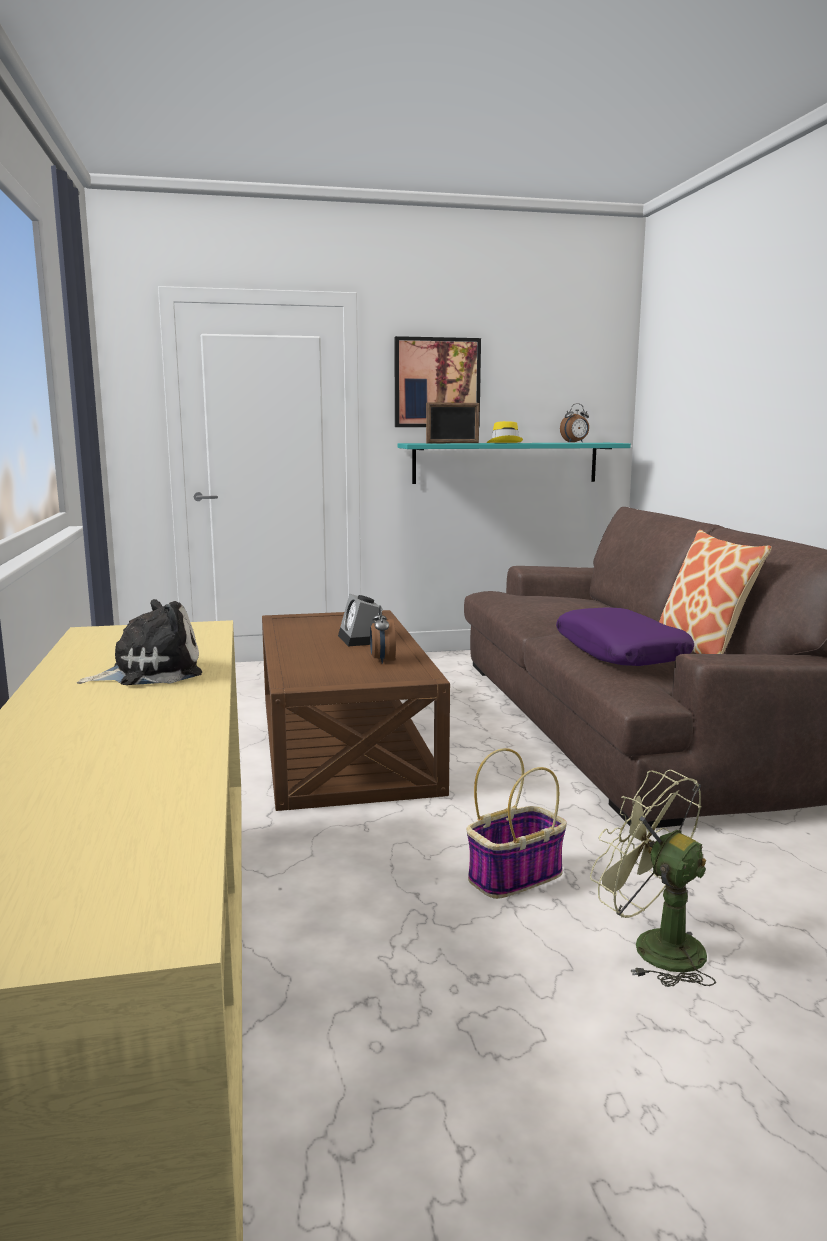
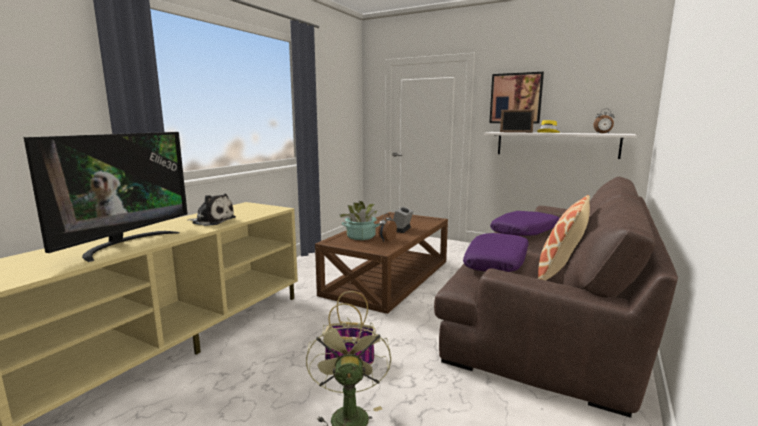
camera: 40 degrees right, 0 degrees up
turquoise shelf [398,443,631,484] -> white shelf [484,132,636,159]
none -> television [24,132,188,262]
none -> potted plant [339,201,380,240]
none -> purple pillow [490,211,560,236]

